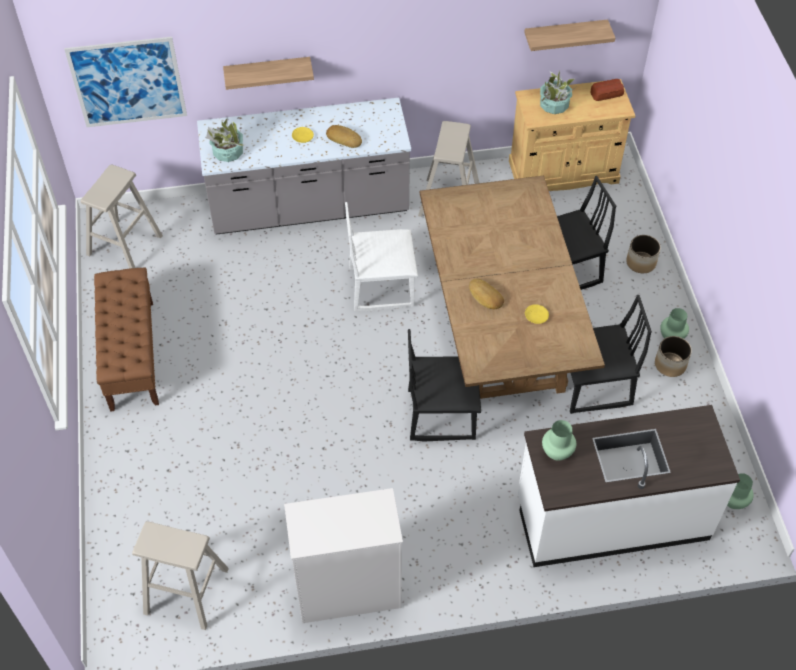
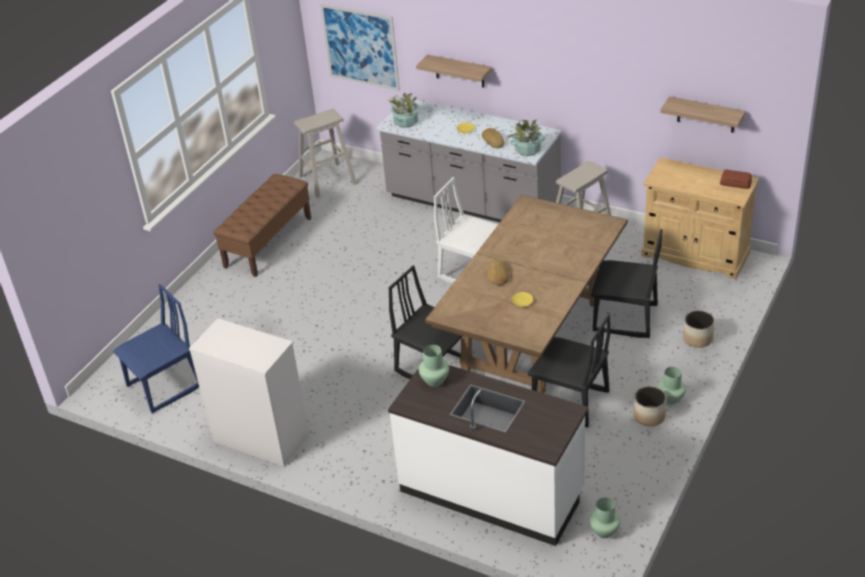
camera: 40 degrees right, 15 degrees down
beige stool [132,521,229,630] -> blue chair [113,284,199,414]
potted plant [540,71,575,114] -> potted plant moved to [507,119,545,156]

